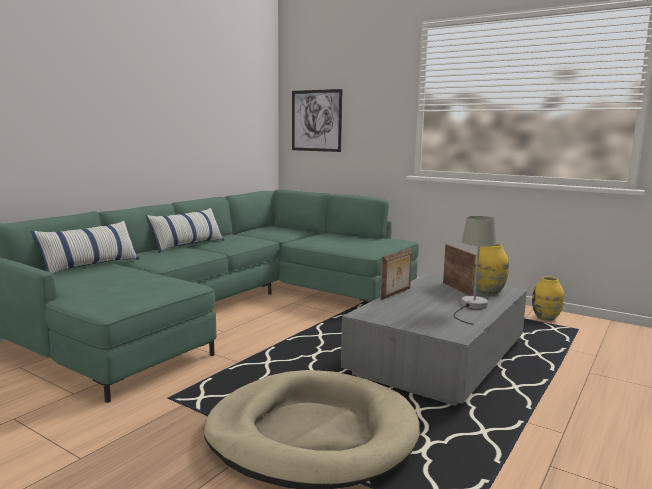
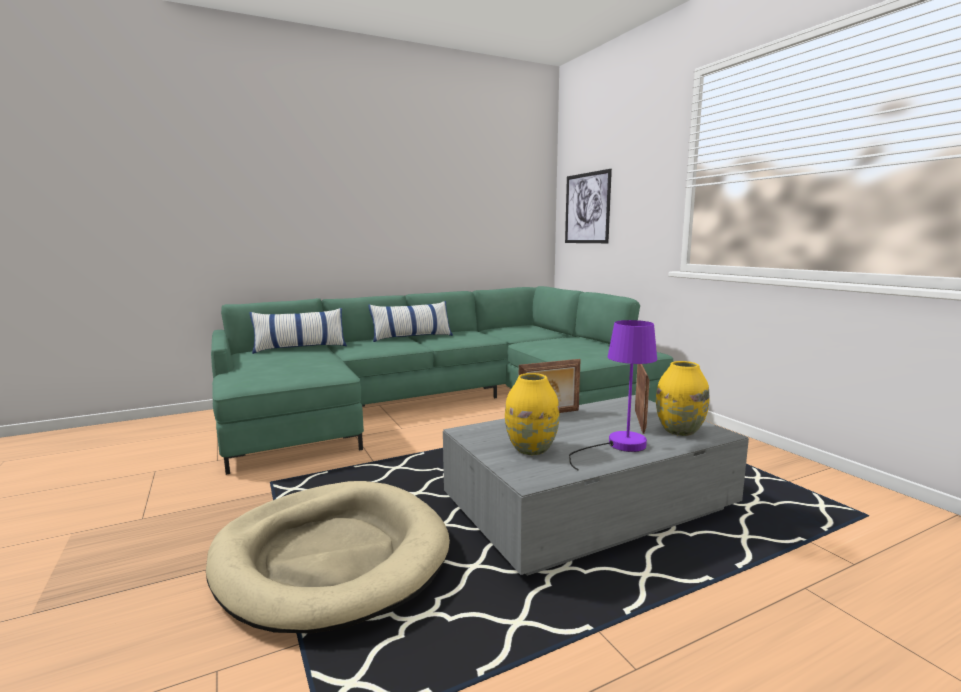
camera: 30 degrees right, 0 degrees up
grey table lamp [454,216,497,325] -> purple table lamp [569,320,657,471]
yellow vase [532,277,564,321] -> yellow vase moved to [505,373,559,455]

